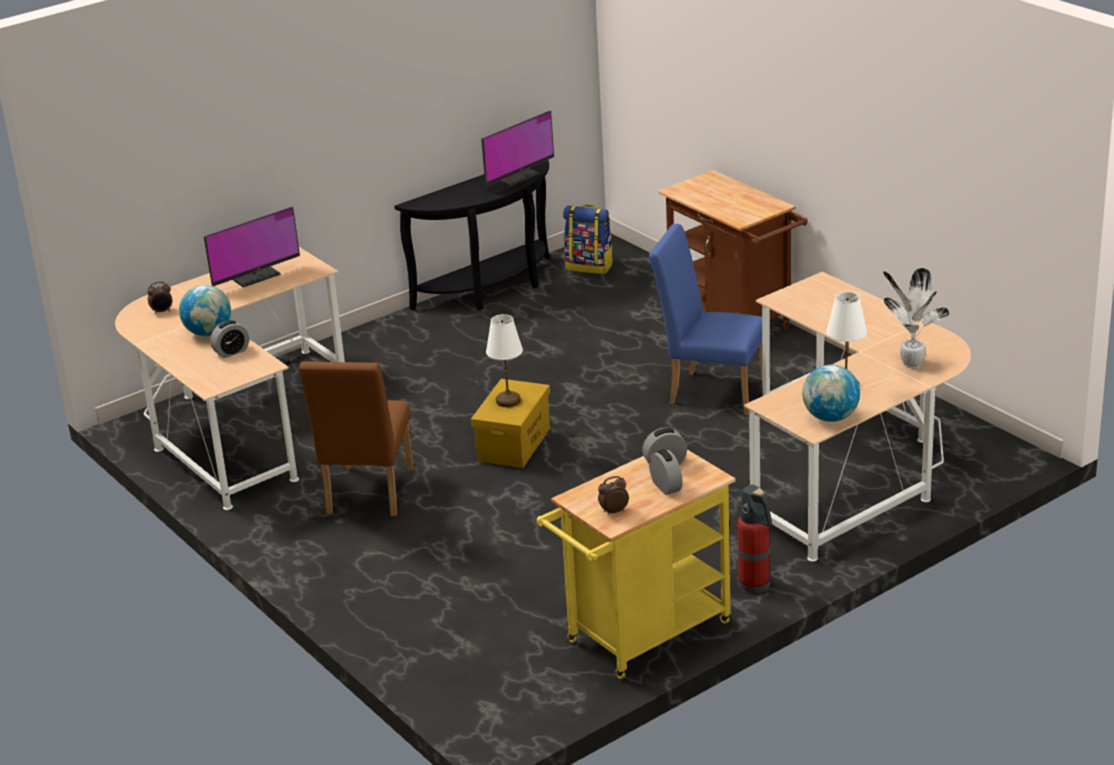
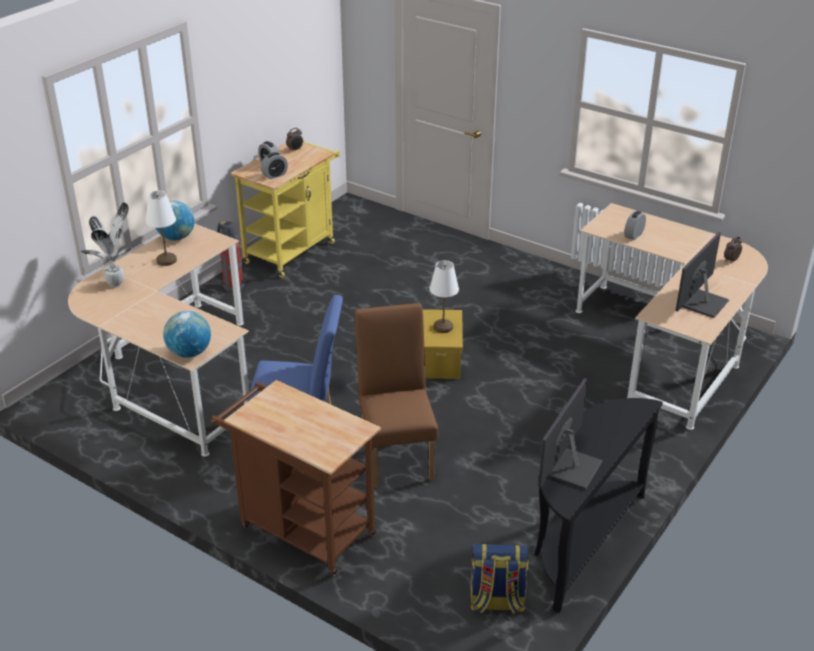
camera: 160 degrees right, 5 degrees up
globe [179,285,231,336] -> globe moved to [163,311,211,358]
brown chair [299,361,414,516] -> brown chair moved to [355,303,438,488]

